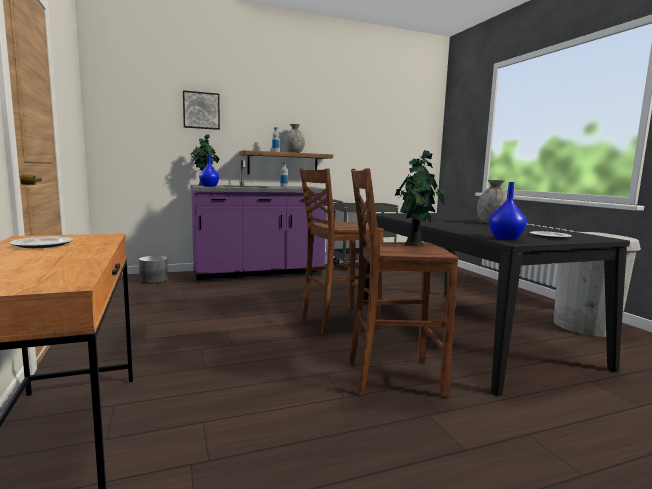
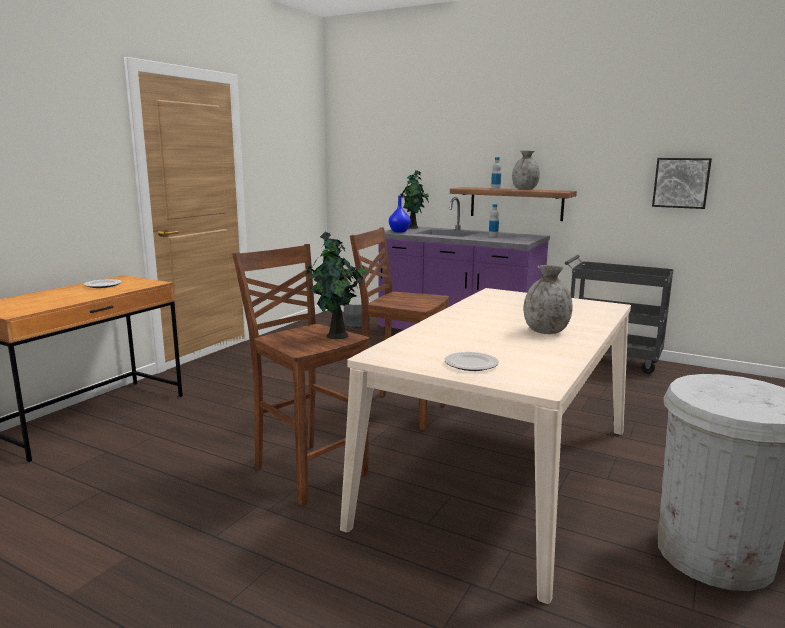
camera: 50 degrees right, 5 degrees up
picture [183,90,220,130] -> picture moved to [652,158,712,209]
black dining table [363,213,630,396] -> beige dining table [340,288,631,604]
blue vase [489,182,527,240] -> none

